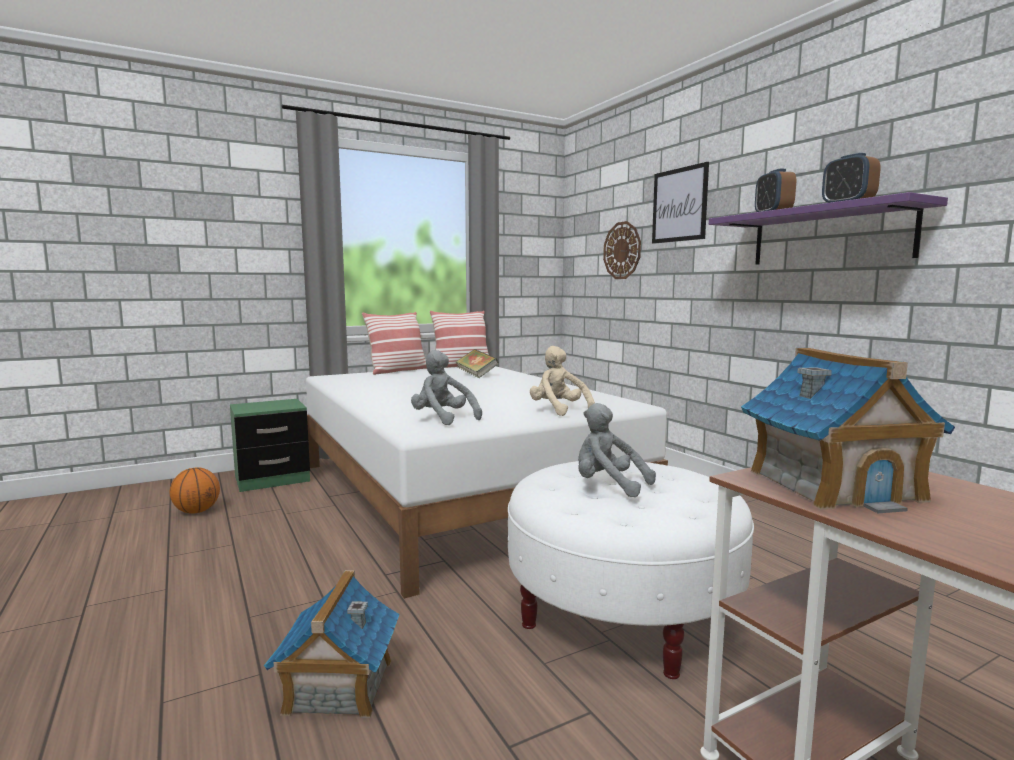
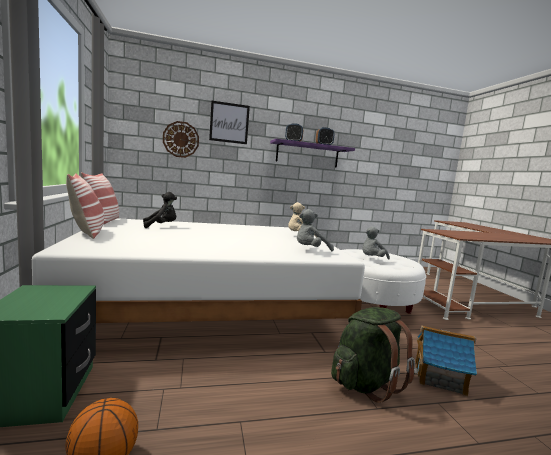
camera: 75 degrees left, 0 degrees up
book [456,349,499,378] -> black plush toy [143,192,177,228]
toy house [741,348,955,513] -> none
none -> green backpack [331,307,415,403]

